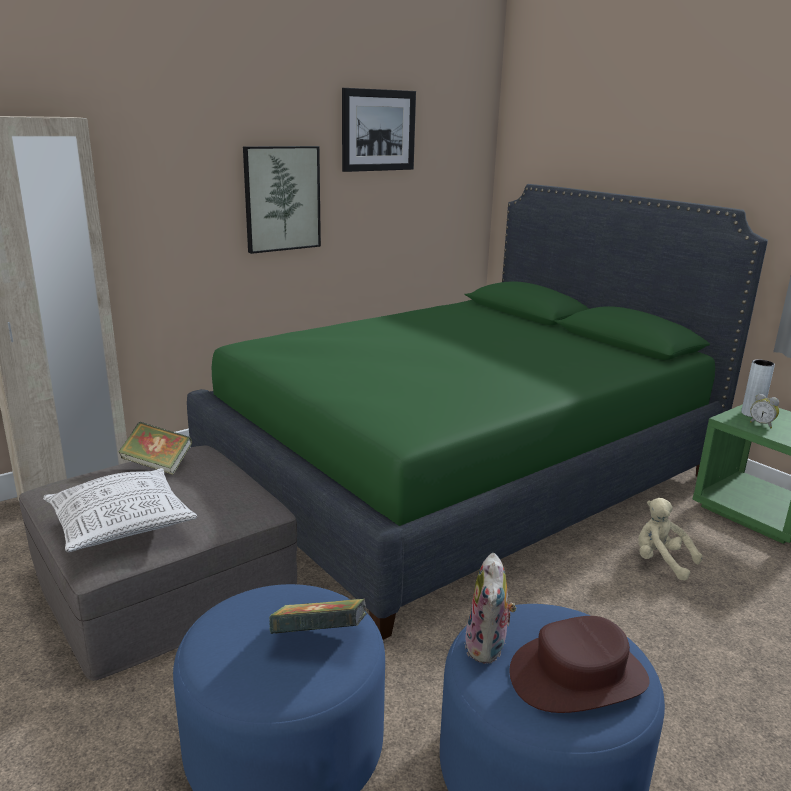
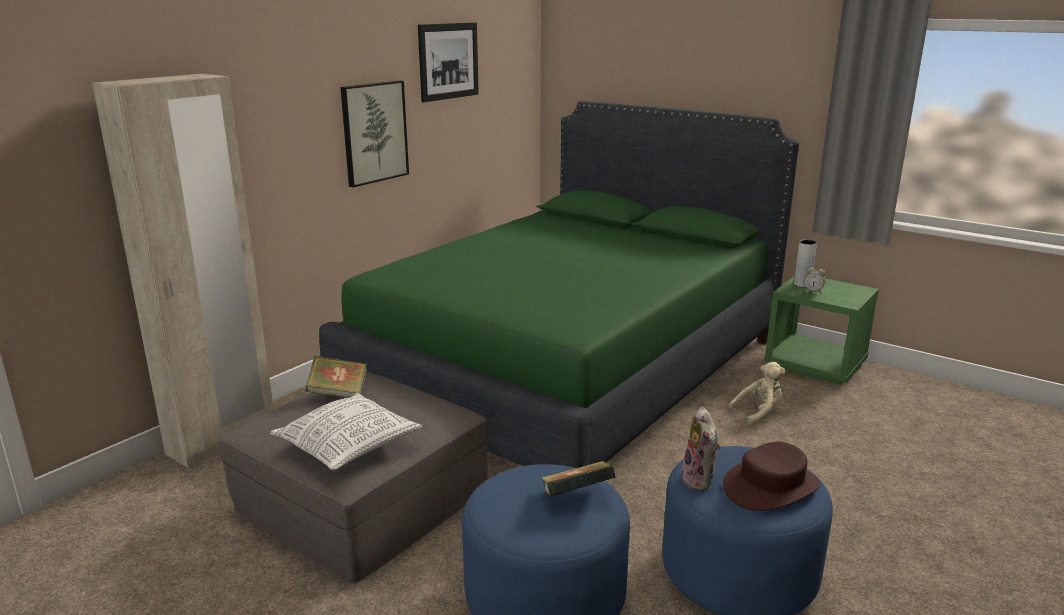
camera: 15 degrees left, 0 degrees up
beige plush toy [639,498,703,581] -> beige plush toy turned 135 degrees clockwise [729,362,786,425]

